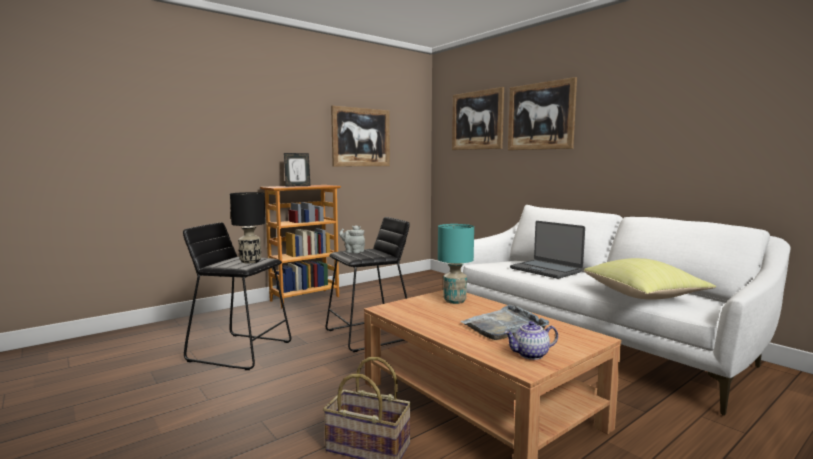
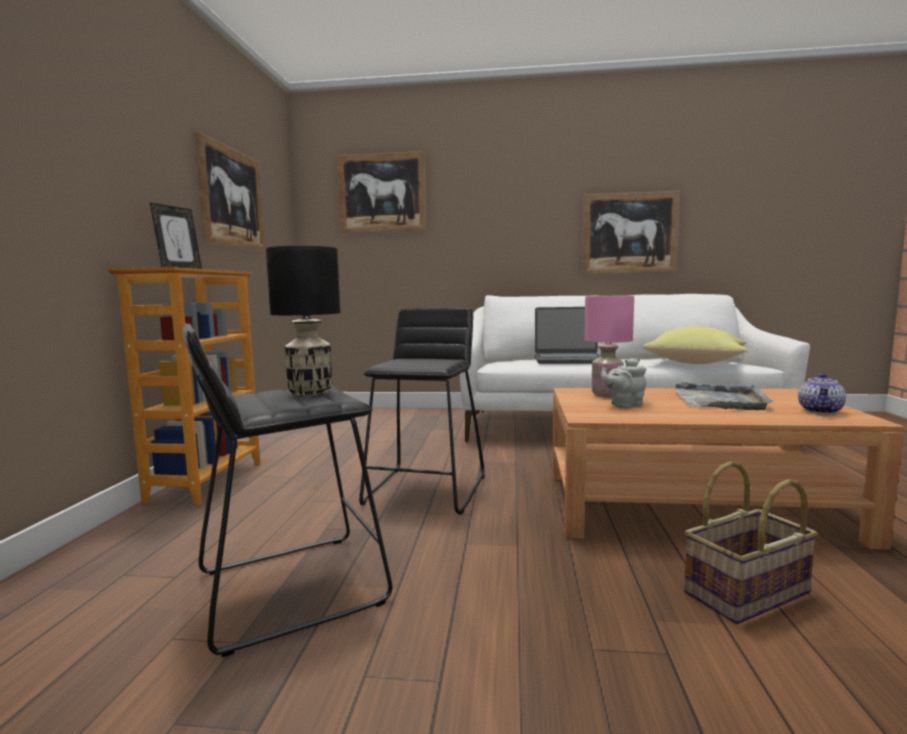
camera: 45 degrees left, 0 degrees up
grey teapot [339,225,365,253] -> grey teapot moved to [601,358,646,408]
turquoise table lamp [438,224,474,304] -> pink table lamp [584,296,634,398]
picture [508,77,577,150] -> picture moved to [582,191,680,274]

